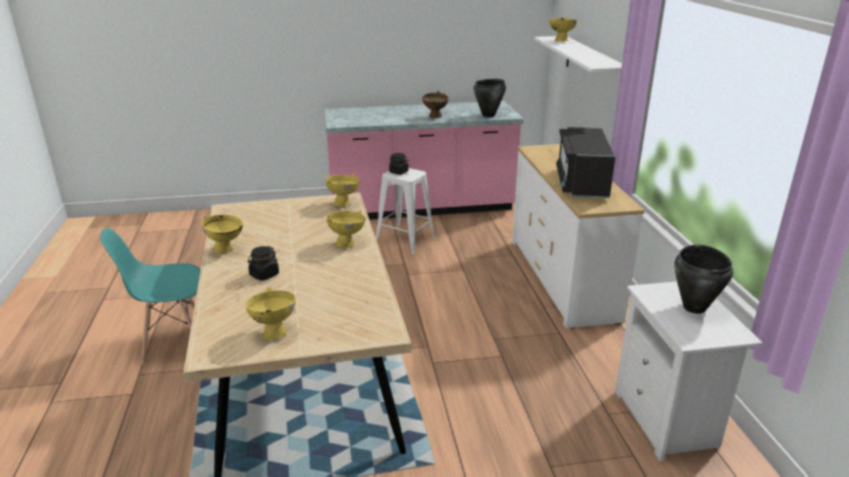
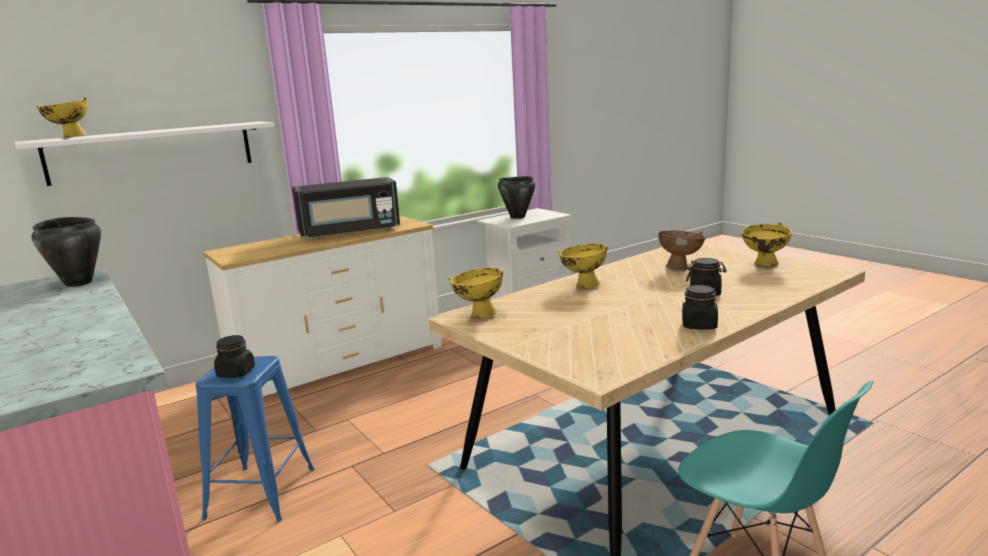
camera: 115 degrees left, 10 degrees down
yellow bowl [202,214,243,254] -> black jar [682,285,718,330]
white stool [376,168,436,254] -> blue stool [196,356,314,522]
brown bowl [422,91,449,118] -> brown bowl moved to [658,230,705,270]

